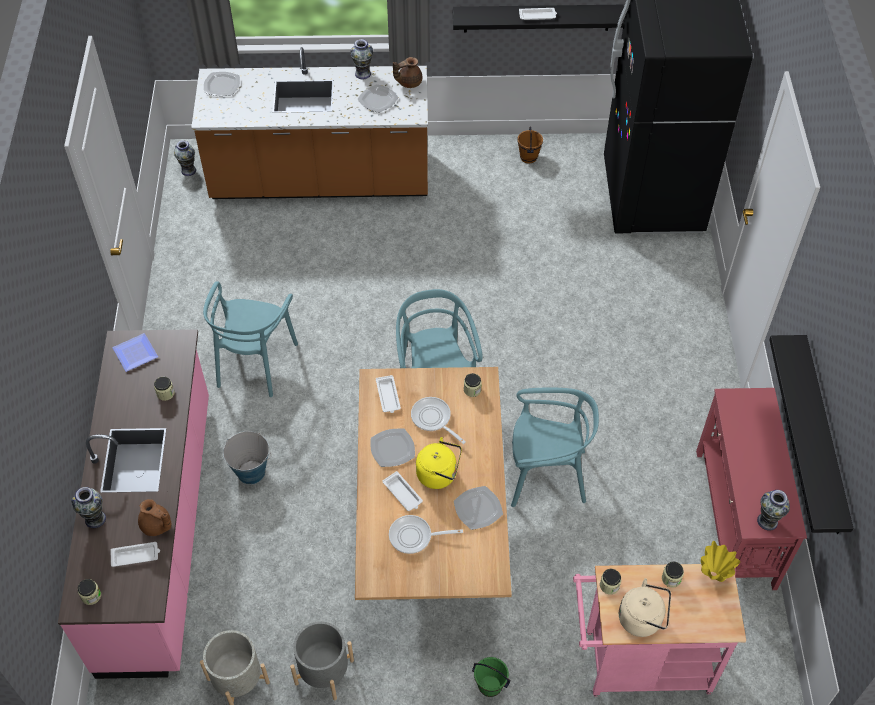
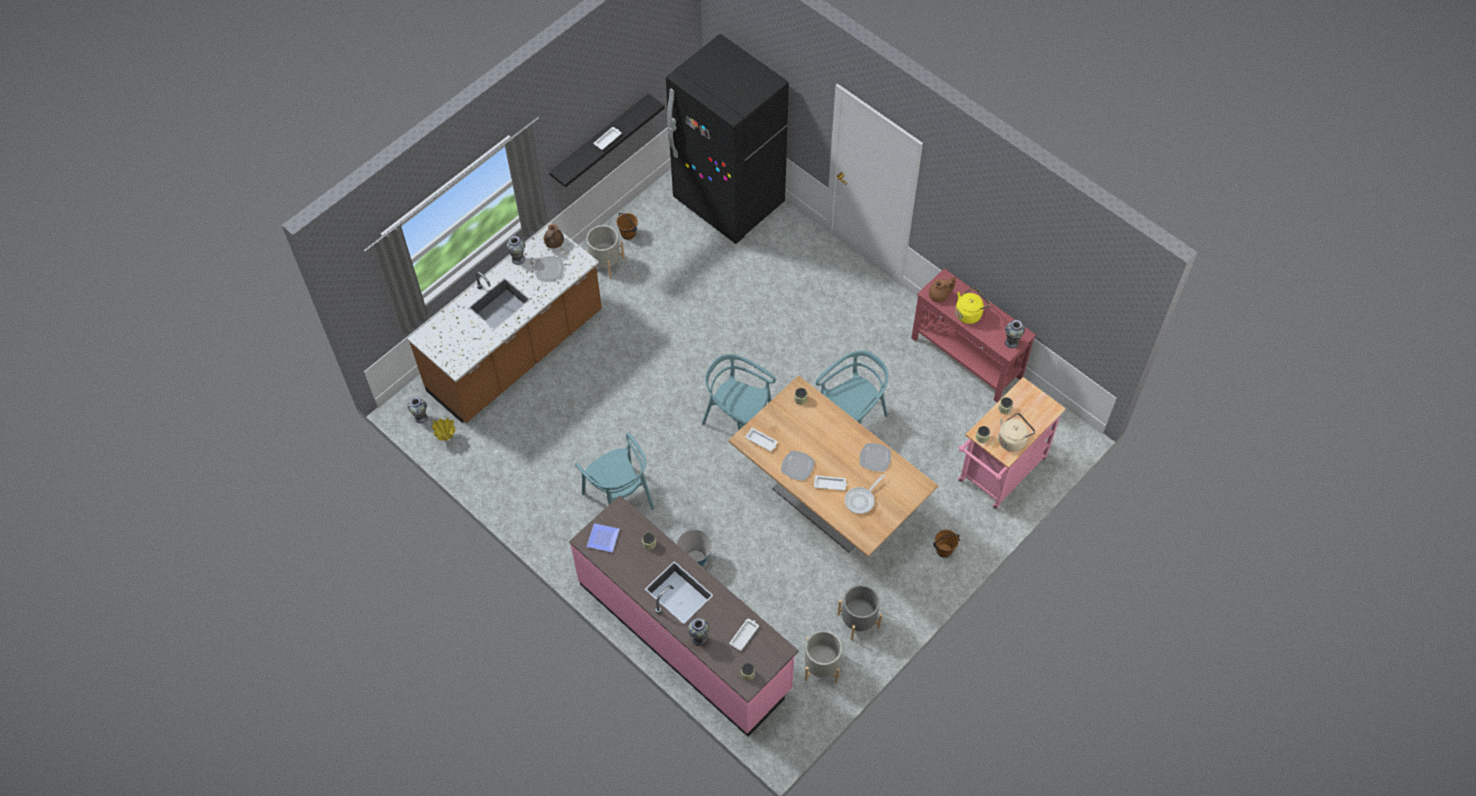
camera: 45 degrees left, 5 degrees up
brown teapot [138,499,171,536] -> brown teapot moved to [929,277,956,302]
plate [204,72,240,96] -> none
frying pan [411,397,466,444] -> none
yellow kettle [416,437,462,489] -> yellow kettle moved to [955,288,990,324]
green bucket [472,657,511,697] -> brown bucket [933,530,960,558]
yellow vase [701,541,740,582] -> yellow vase moved to [432,417,455,441]
black shelf [769,335,853,534] -> none
none -> grey planter [585,225,625,279]

